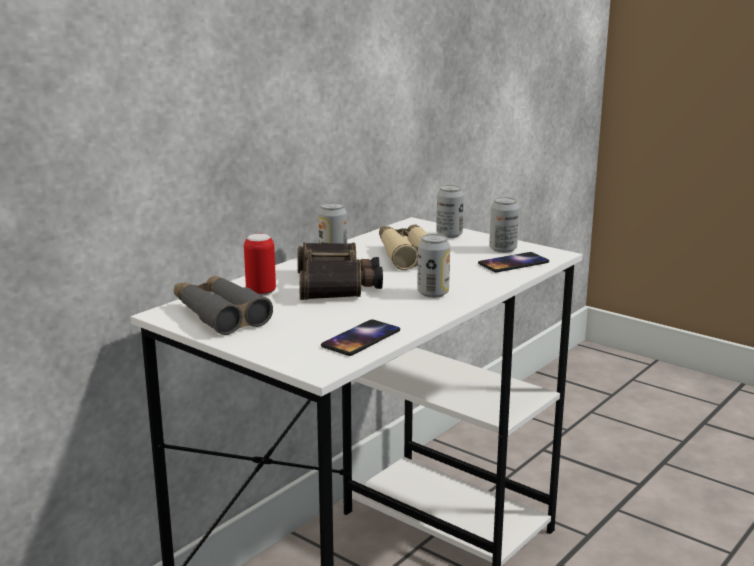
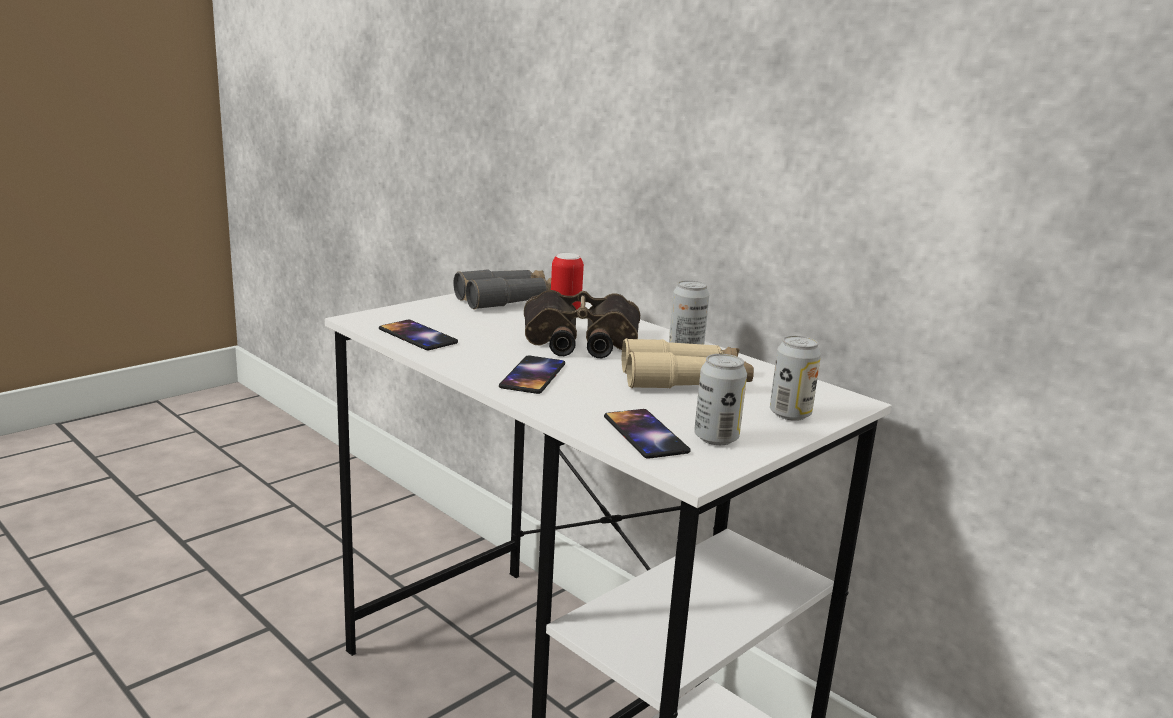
camera: 95 degrees right, 0 degrees up
can [417,234,450,298] -> phone [499,356,565,394]

